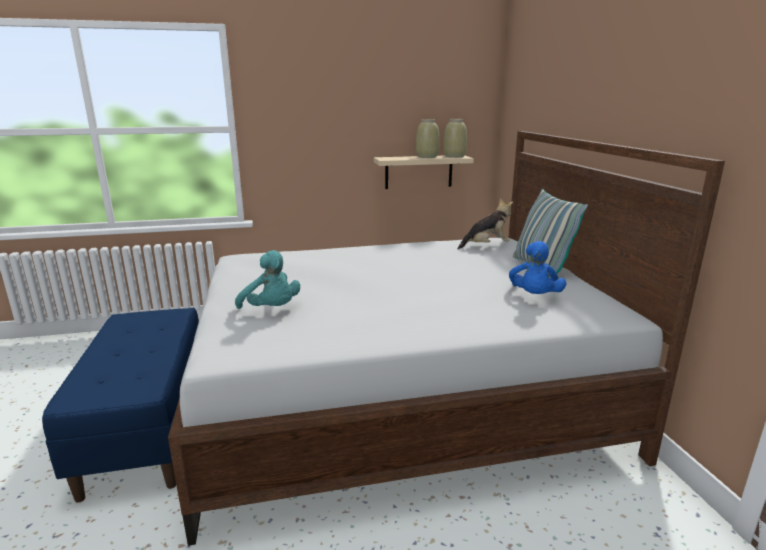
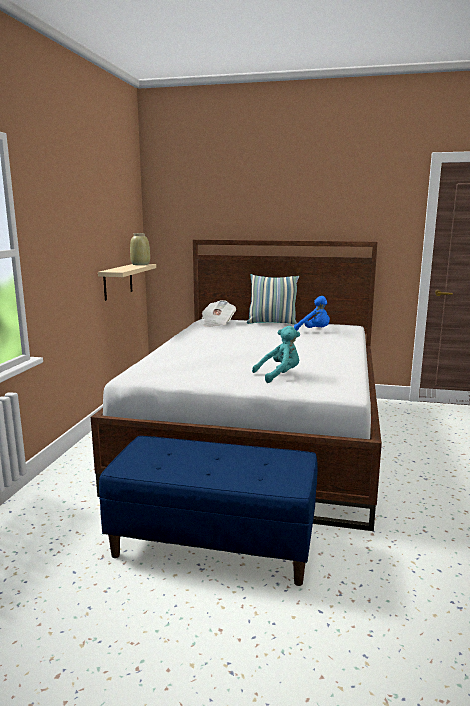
camera: 65 degrees left, 5 degrees down
beige vase [416,119,439,158] -> none
plush toy [458,199,513,249] -> newspaper [201,300,236,327]

